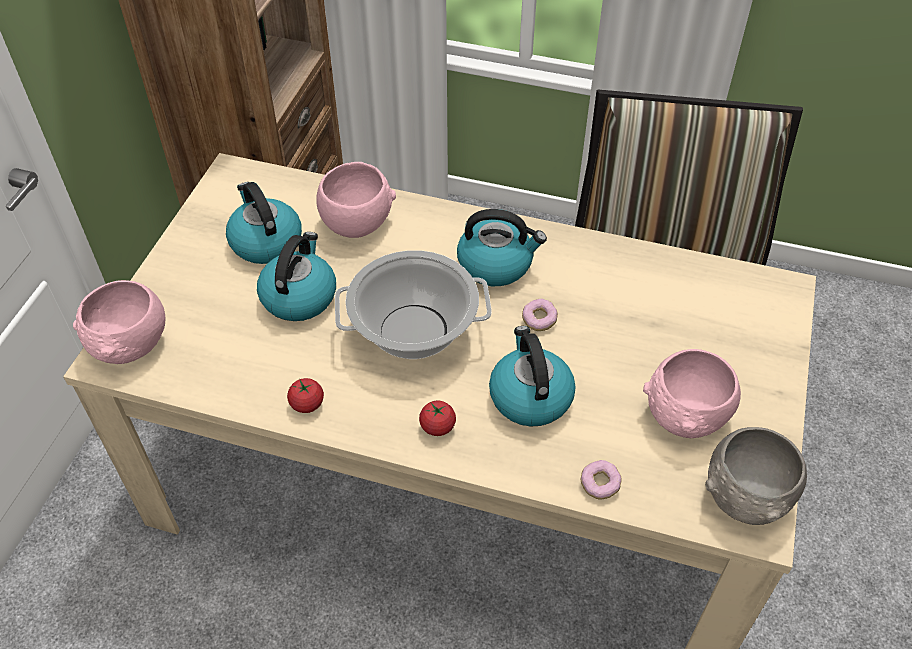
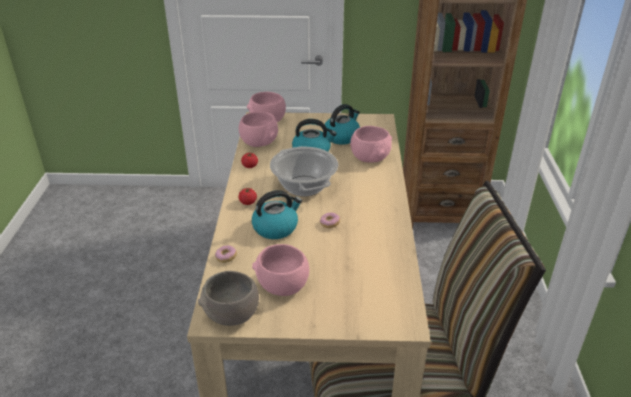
camera: 75 degrees right, 15 degrees down
kettle [457,209,547,286] -> none
none -> pink bowl [239,112,278,147]

